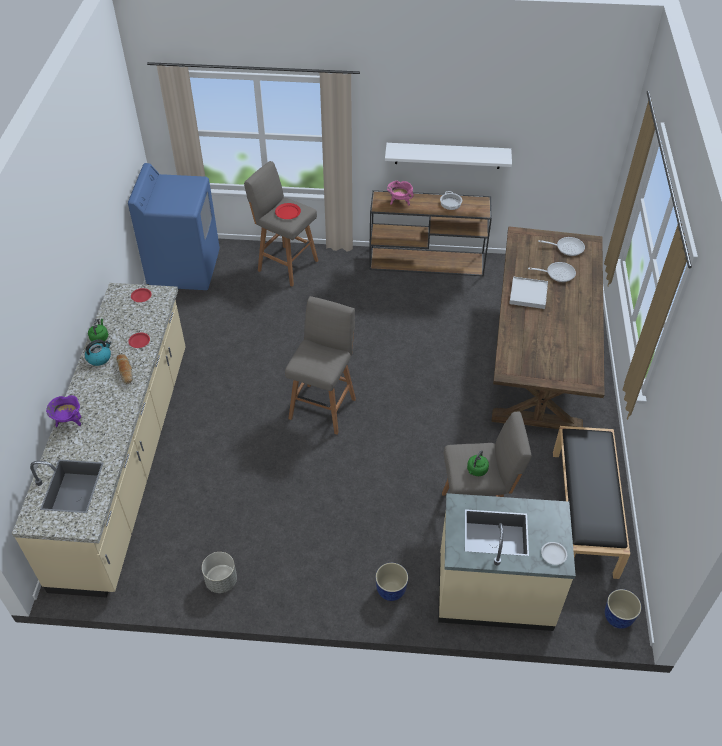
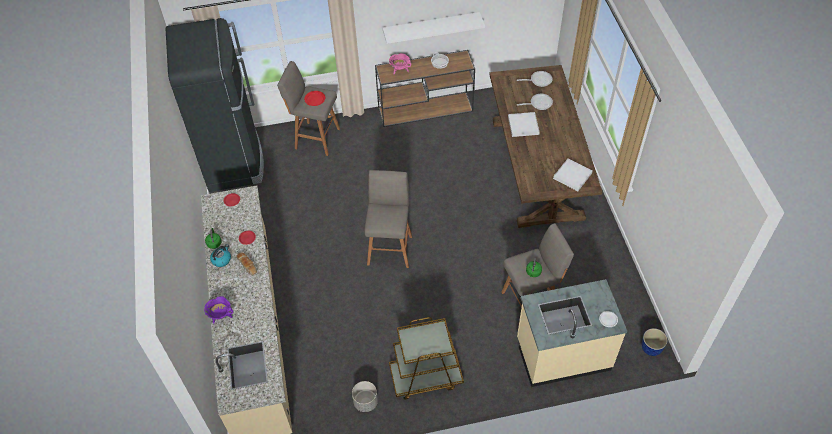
camera: 15 degrees left, 5 degrees up
blue washing machine [128,163,220,290] -> black fridge [166,18,264,192]
planter [375,563,408,601] -> none
black bench [553,426,630,579] -> none
none -> brown cart [389,317,464,400]
none -> white tray [553,158,593,191]

